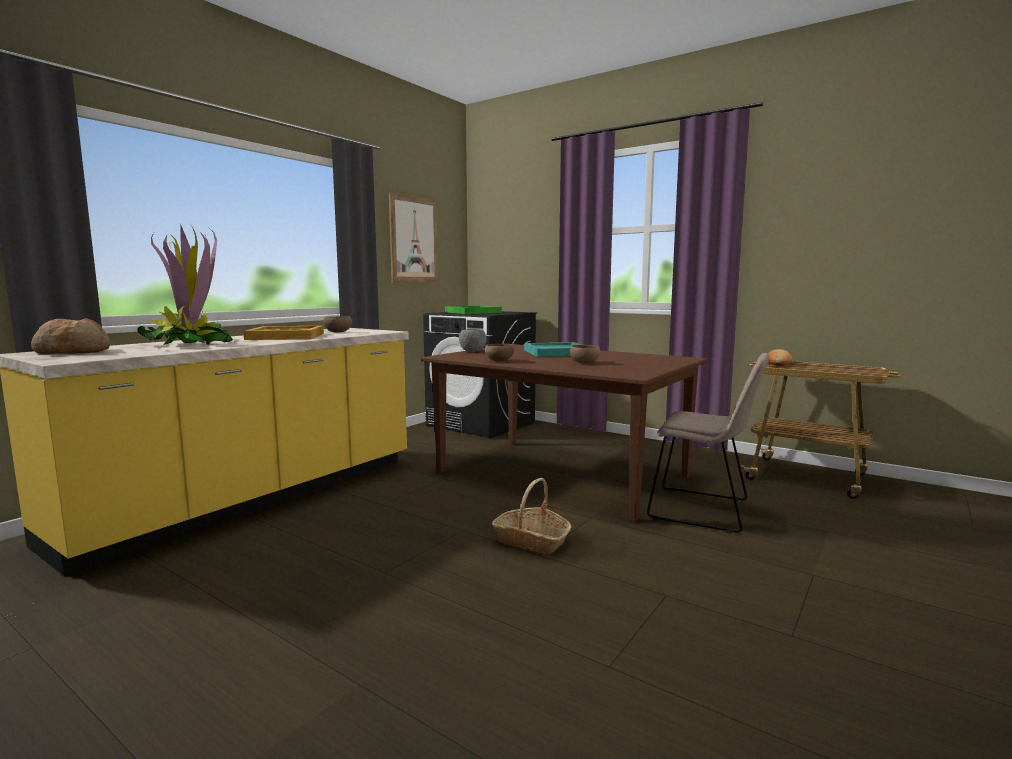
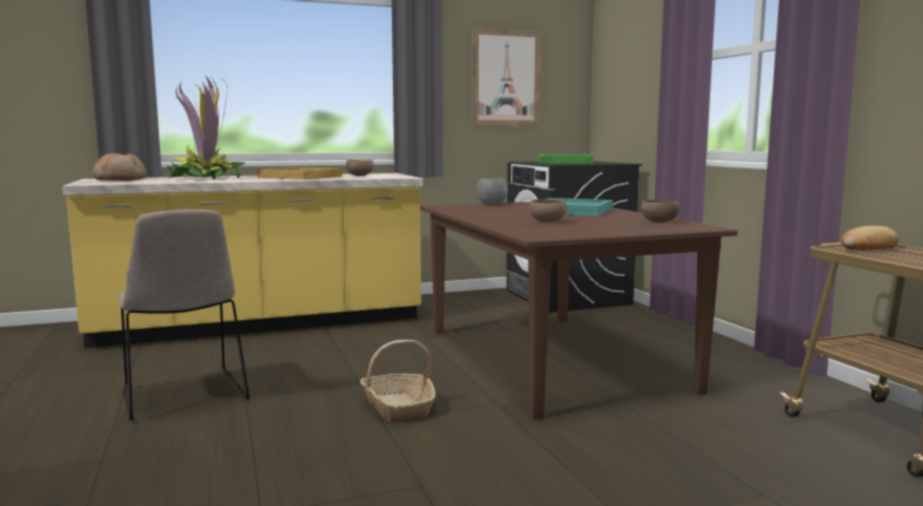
camera: 35 degrees right, 0 degrees up
brown bowl [485,344,514,361] -> brown bowl moved to [641,200,680,223]
beige chair [647,353,769,533] -> beige chair moved to [119,209,249,421]

